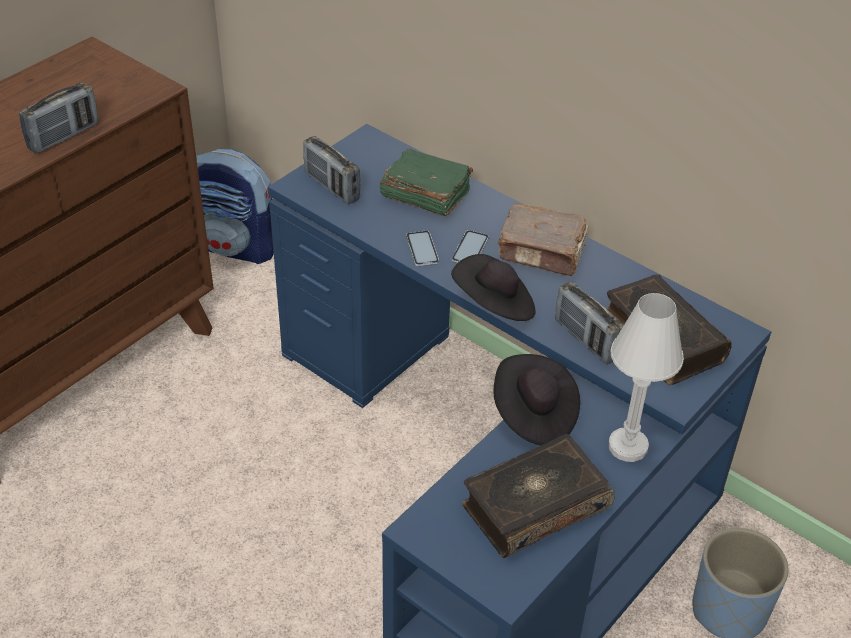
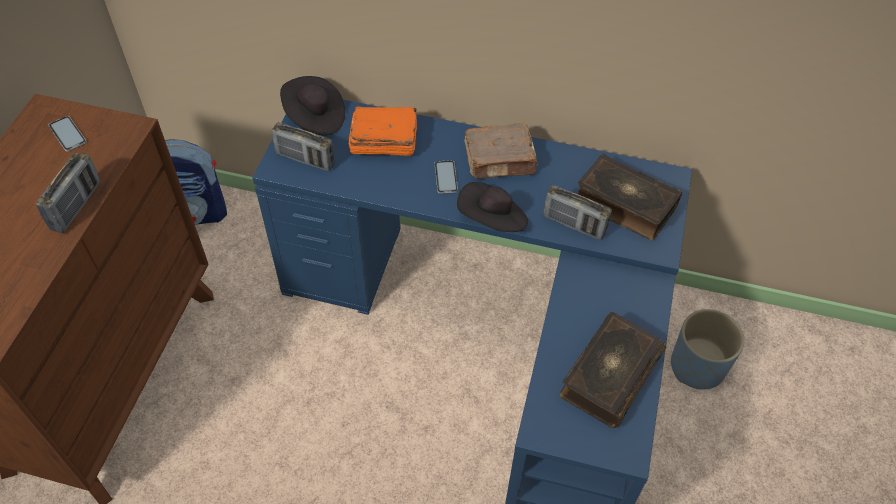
camera: 25 degrees left, 10 degrees up
green book [380,148,473,216] -> orange book [349,106,417,156]
phone [406,231,439,266] -> phone moved to [49,116,87,152]
black hat [493,354,580,445] -> black hat moved to [280,76,345,135]
white table lamp [609,293,684,462] -> none

